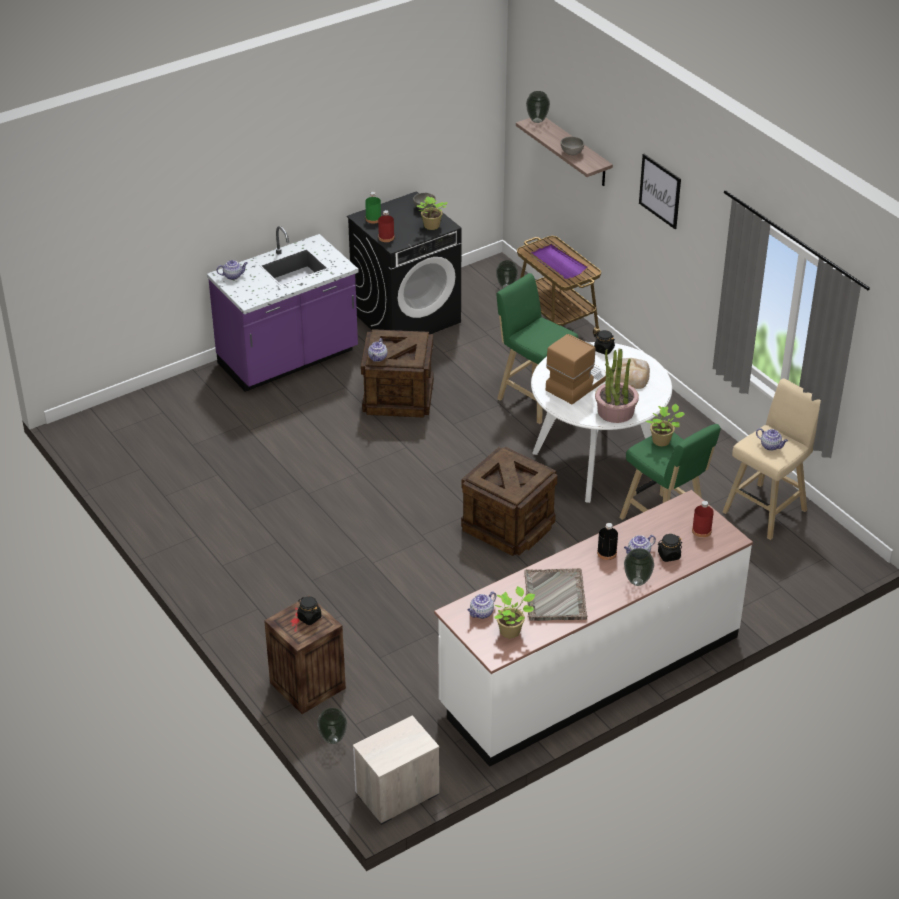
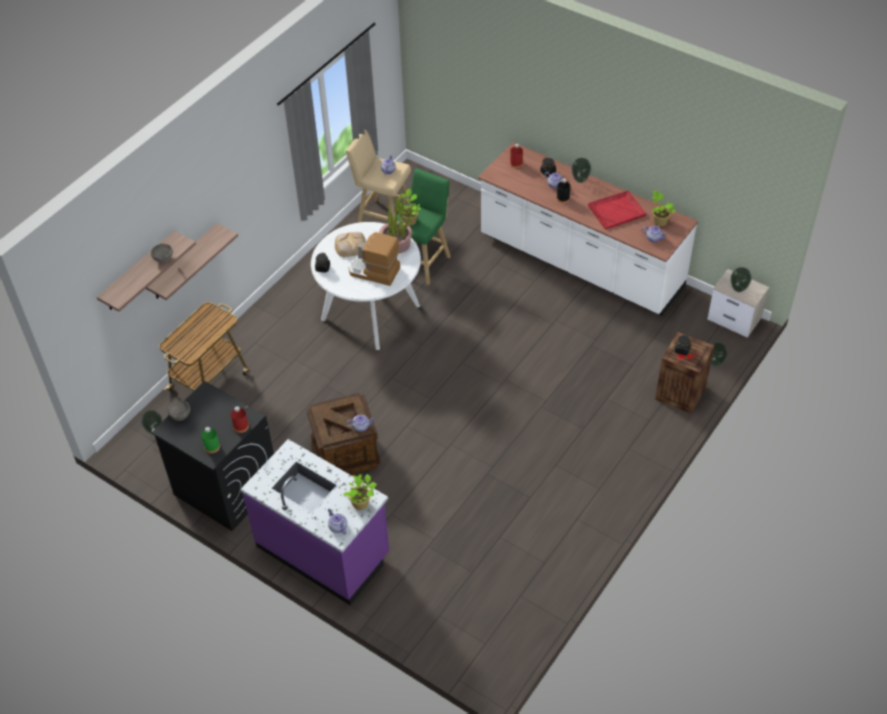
camera: 110 degrees left, 10 degrees up
potted plant [416,196,448,230] -> potted plant moved to [343,474,377,510]
crate [461,447,558,556] -> none
green stool [496,273,578,424] -> none
grey tray [524,568,587,621] -> red tray [588,190,646,230]
vase [526,91,550,123] -> vase moved to [731,267,751,292]
purple tray [531,244,588,279] -> none
picture [639,154,681,229] -> none
none -> shelf [146,223,238,300]

